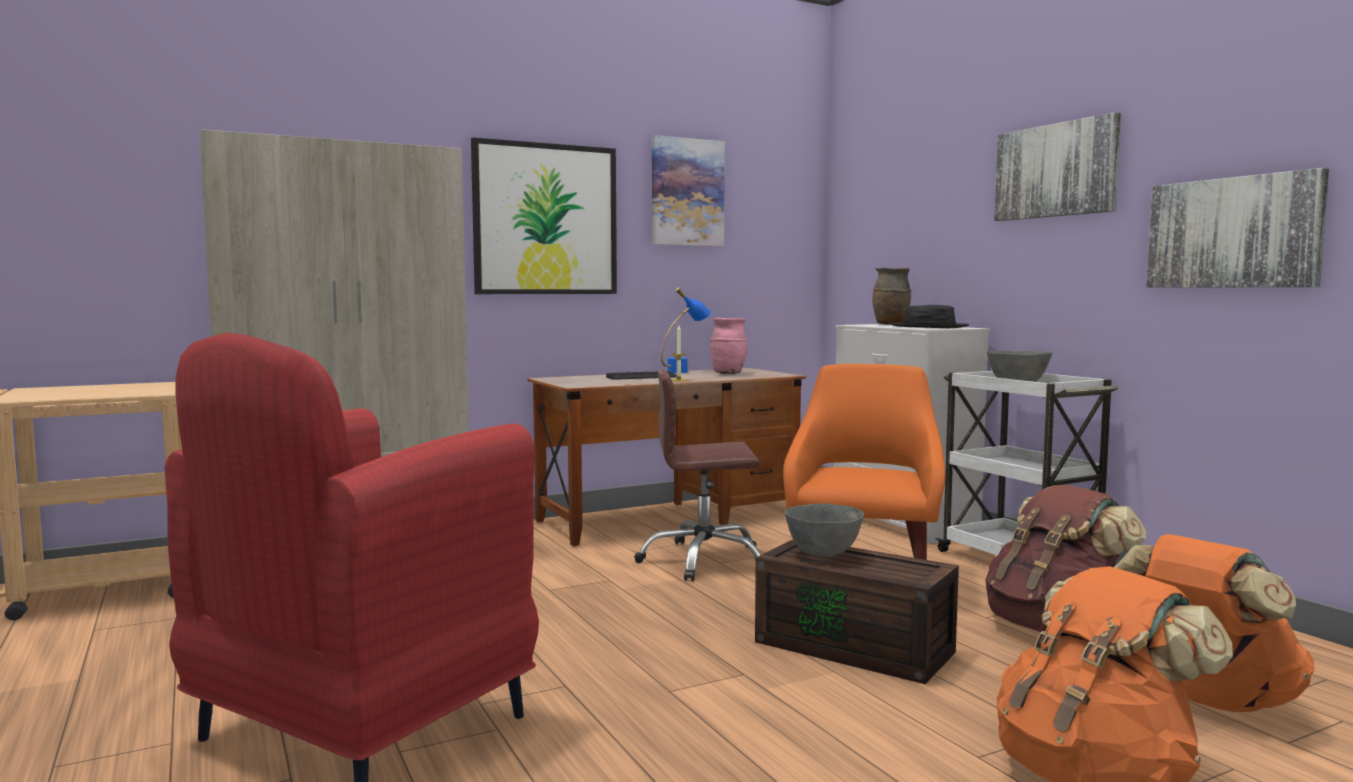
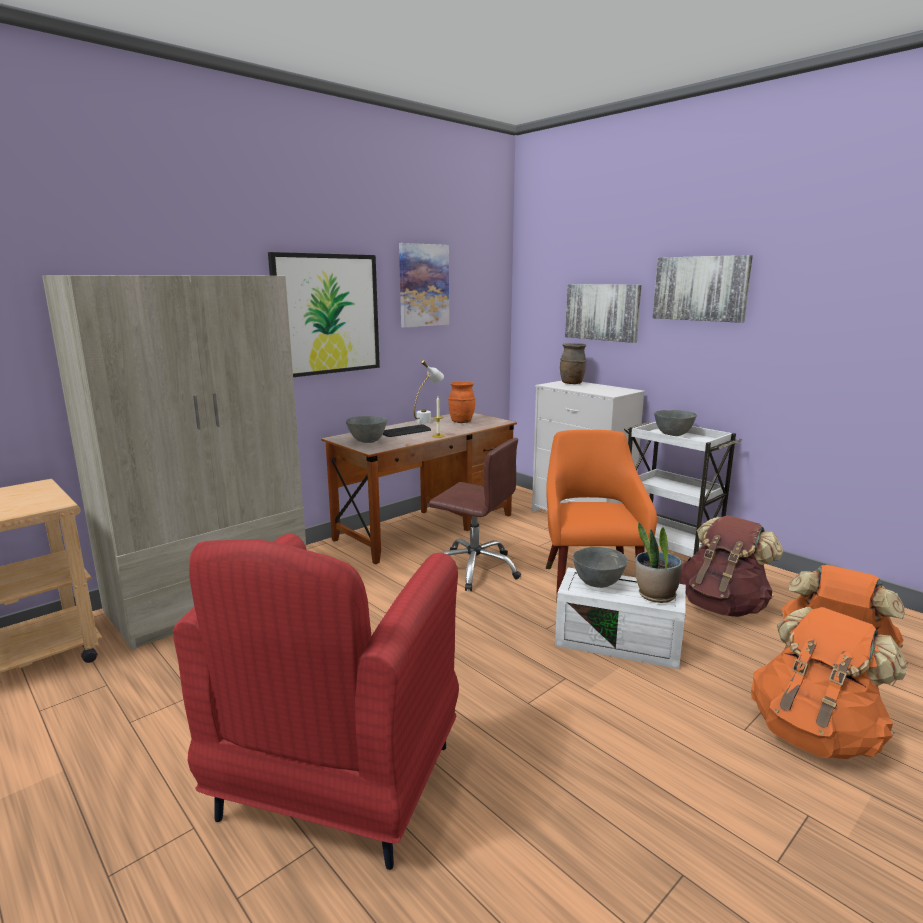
camera: 15 degrees left, 10 degrees up
brown office chair [634,369,761,581] -> brown office chair turned 135 degrees counterclockwise [429,438,521,591]
blue table lamp [661,287,711,373] -> white table lamp [414,360,444,423]
pink vase [710,318,748,374] -> orange vase [448,381,475,423]
brown storage box [755,539,959,684] -> white storage box [555,568,686,669]
black hat [890,305,969,328] -> none
picture [1146,168,1329,288] -> picture moved to [565,284,641,343]
none -> grey bowl [346,416,387,443]
none -> potted plant [636,523,682,603]

